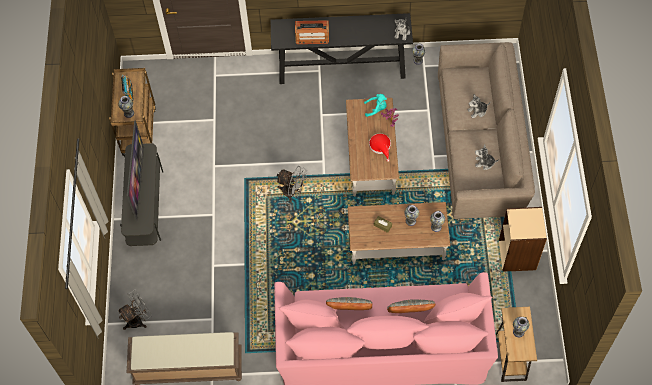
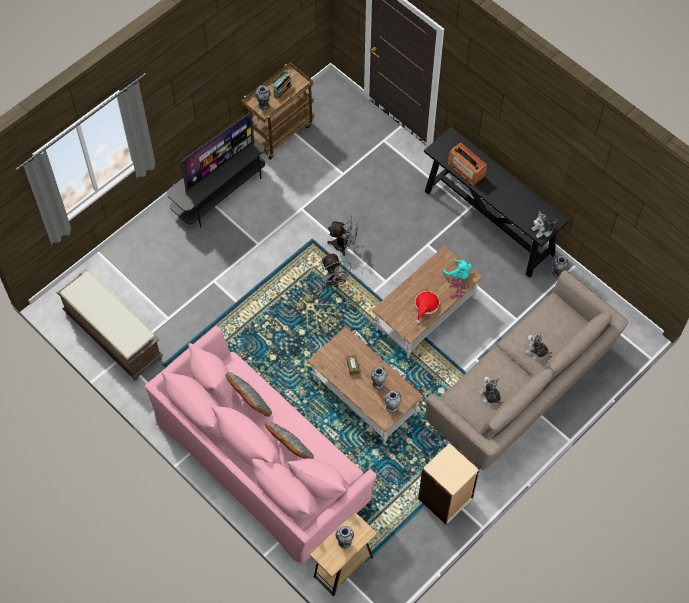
camera: 45 degrees right, 0 degrees up
grey fan [117,290,152,330] -> grey fan moved to [327,215,359,256]

